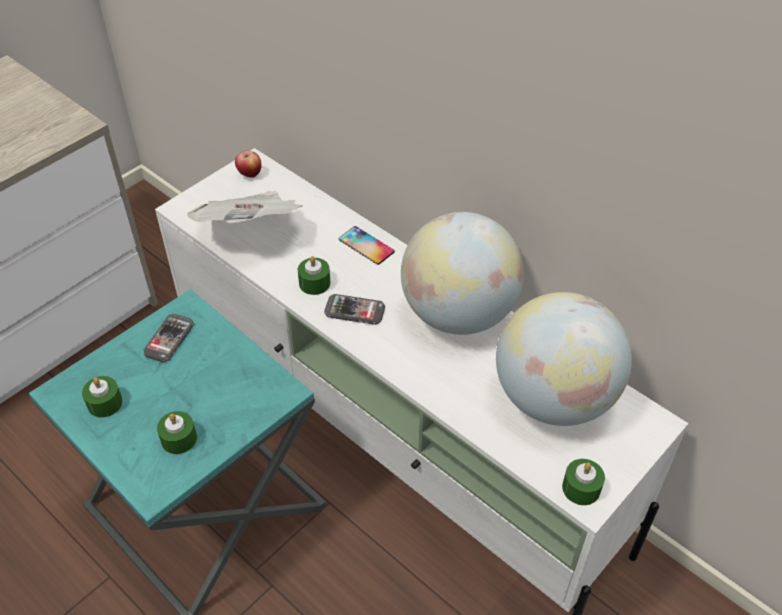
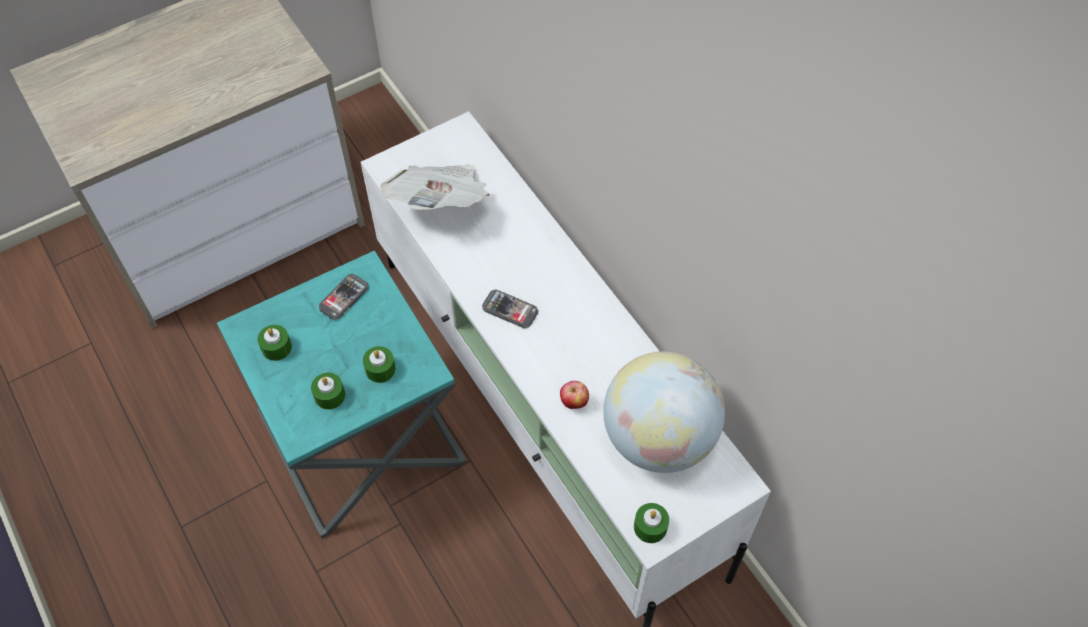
camera: 15 degrees right, 10 degrees up
apple [235,151,262,178] -> apple moved to [560,381,589,409]
green candle [298,256,330,295] -> green candle moved to [363,346,396,383]
phone [339,226,395,265] -> none
globe [401,212,524,335] -> none

